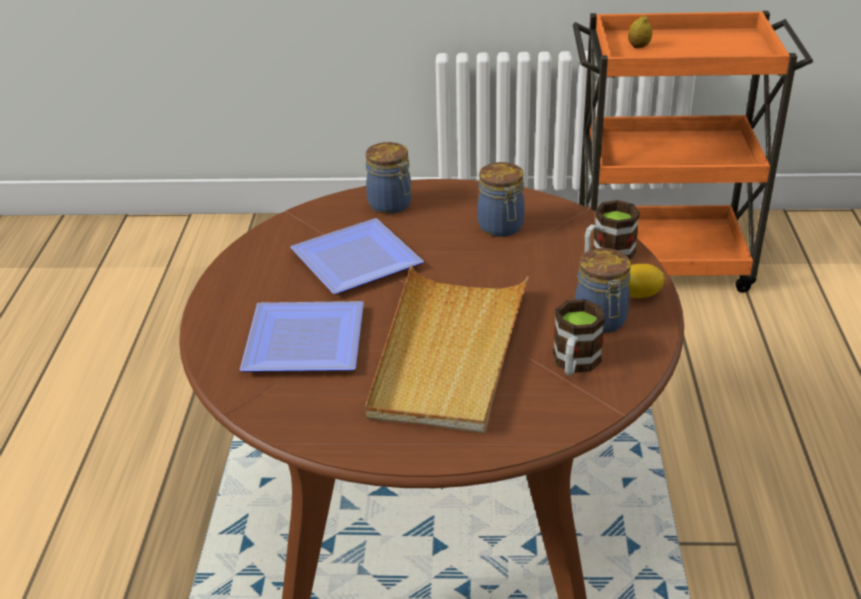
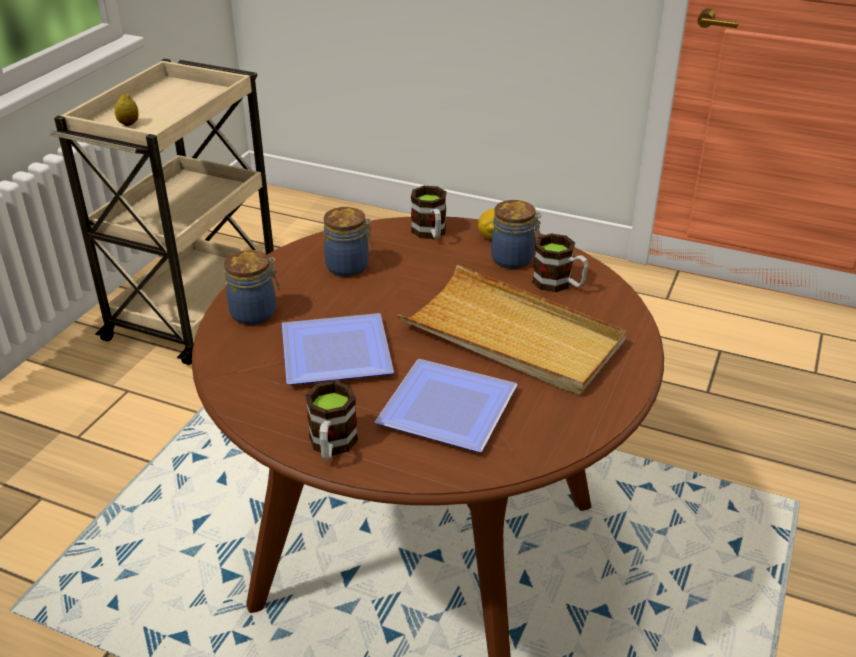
camera: 70 degrees left, 0 degrees up
orange cart [573,11,813,293] -> beige cart [50,59,274,365]
none -> mug [305,381,358,460]

